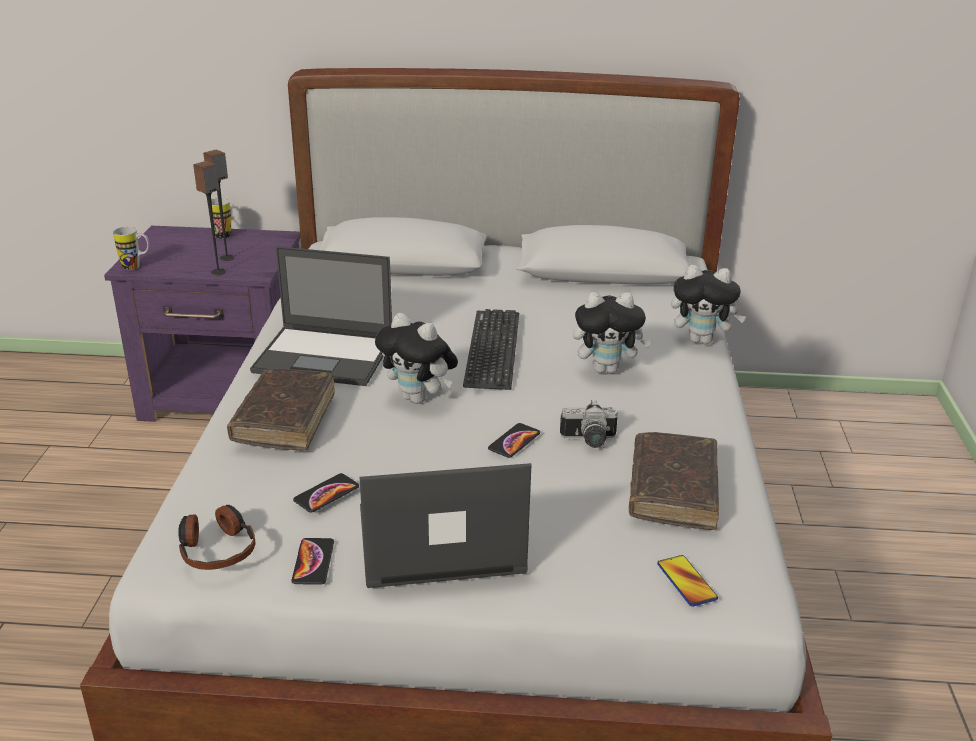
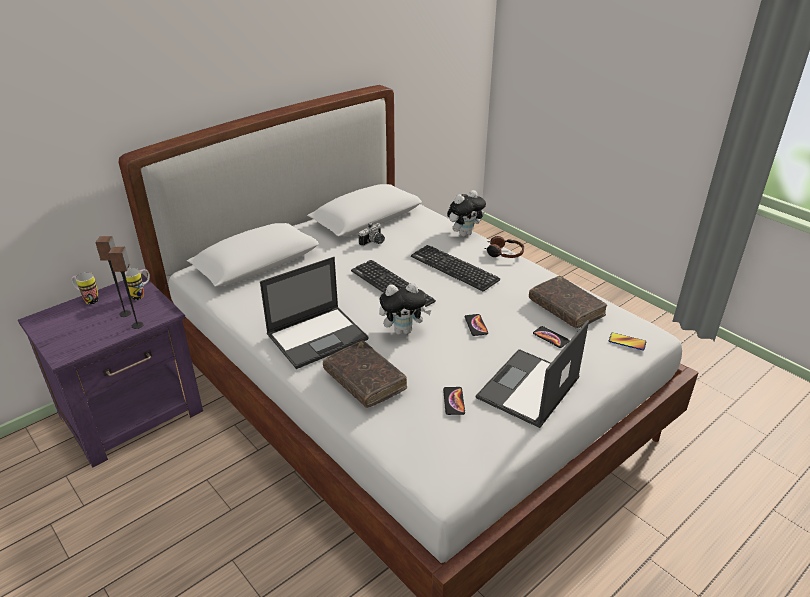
camera: 45 degrees left, 5 degrees up
mug [113,227,149,270] -> mug moved to [125,268,150,300]
headphones [178,505,256,570] -> headphones moved to [485,236,524,258]
phone [291,538,334,585] -> phone moved to [533,326,570,348]
camera [560,400,618,448] -> camera moved to [359,223,385,246]
plush toy [573,292,652,373] -> keyboard [411,245,500,291]

